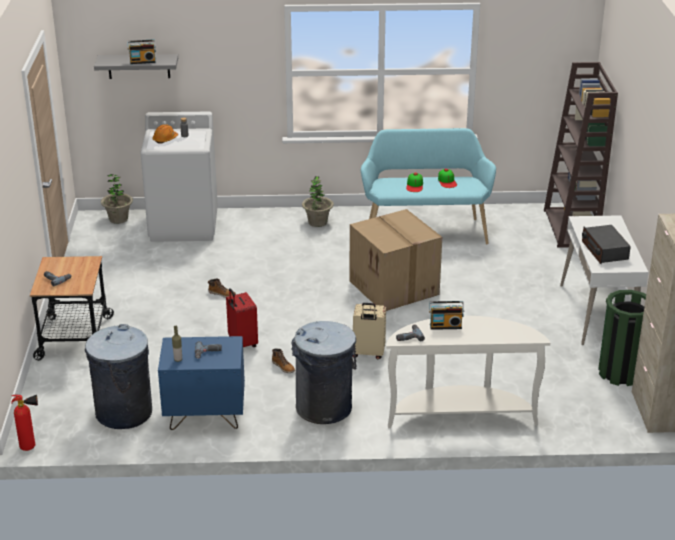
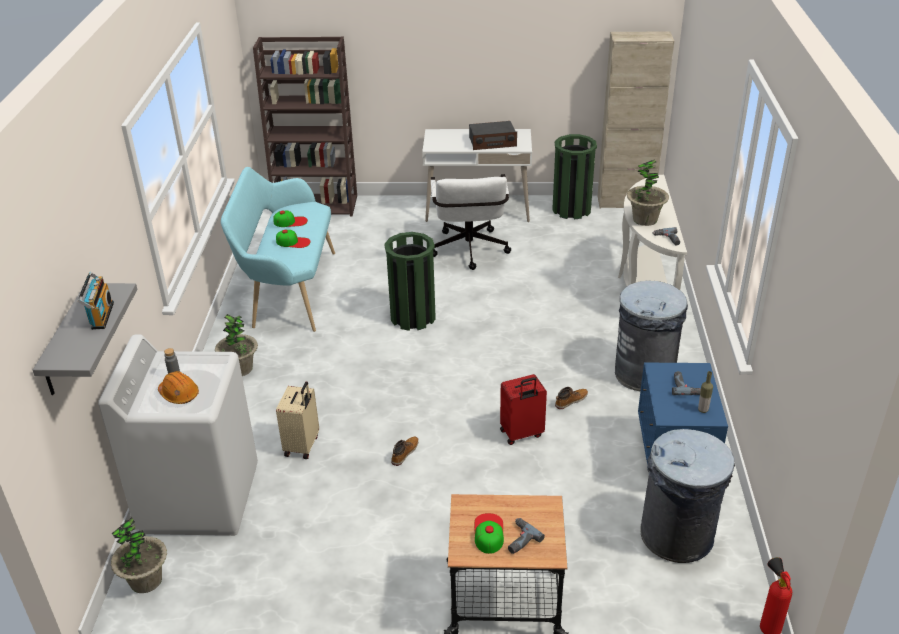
camera: 85 degrees left, 5 degrees up
cardboard box [349,209,442,311] -> green trash can [384,232,436,331]
beige suitcase [353,303,386,359] -> beige suitcase moved to [276,381,319,459]
radio [429,301,464,330] -> potted plant [627,159,669,226]
none -> white office chair [431,174,511,270]
none -> cap [474,513,504,554]

